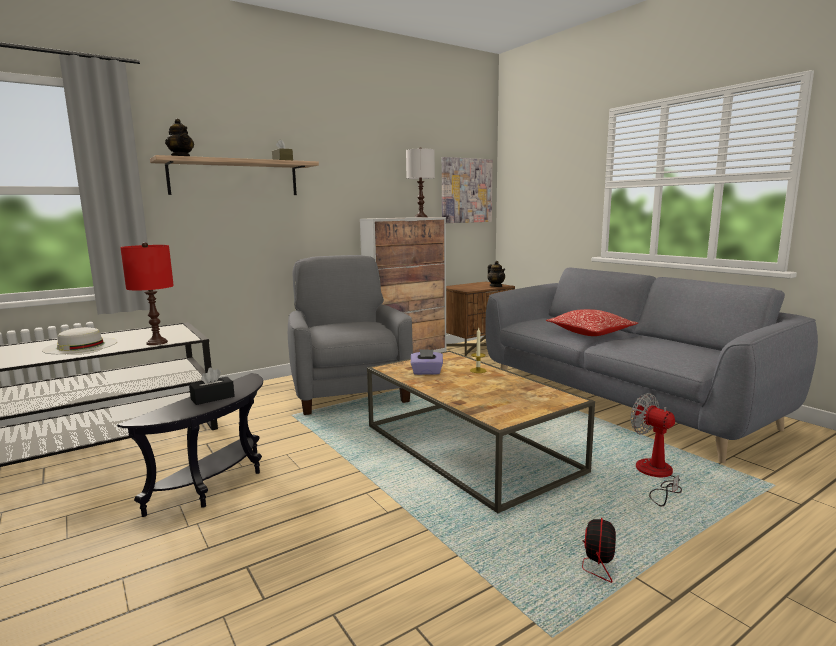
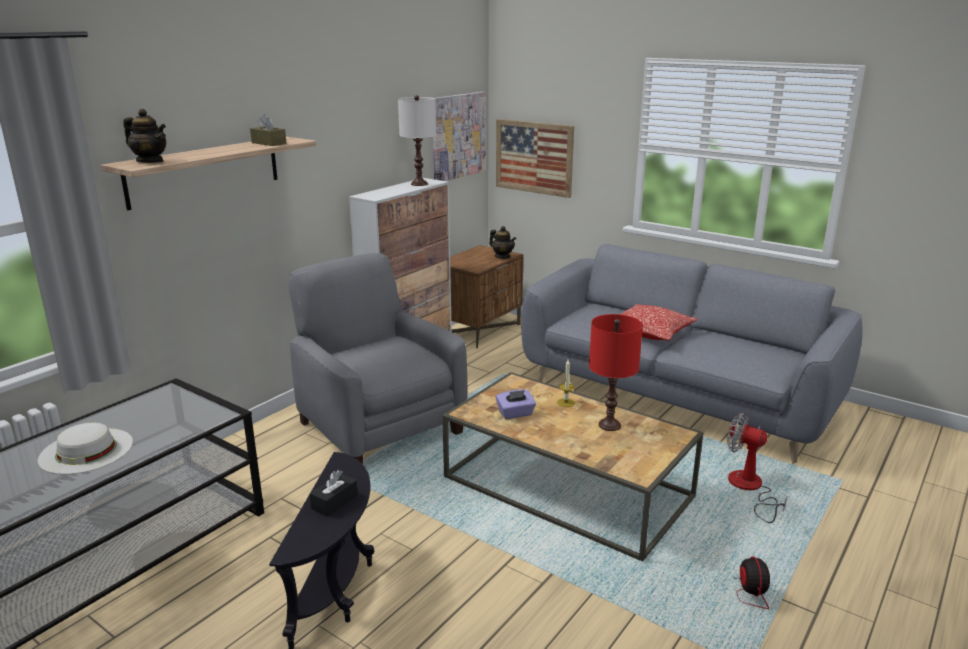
camera: 20 degrees left, 10 degrees up
red table lamp [120,242,174,345] -> red table lamp moved to [589,314,643,431]
none -> picture [496,119,574,198]

